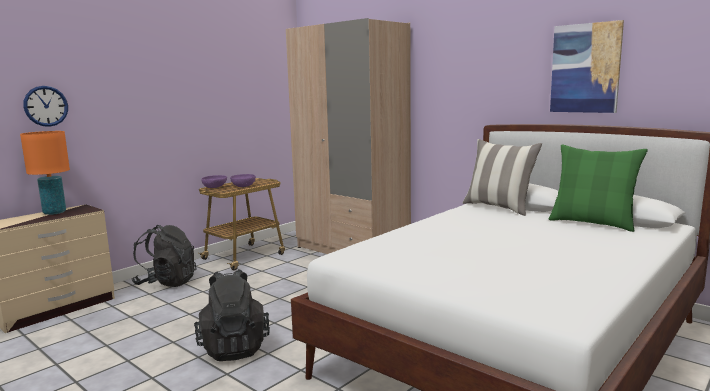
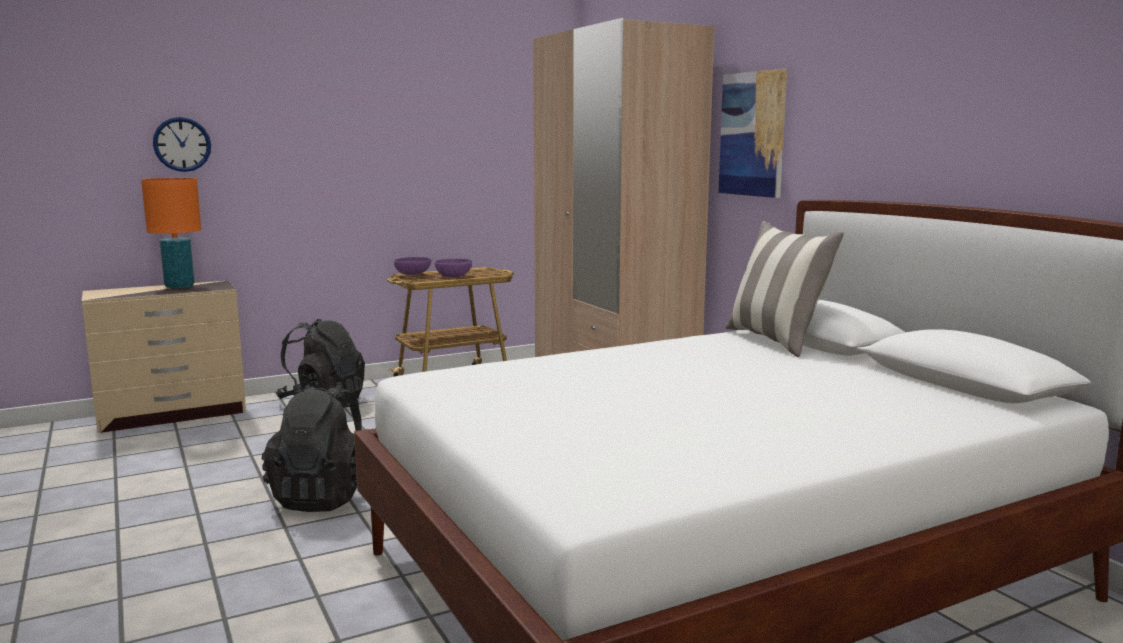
camera: 20 degrees right, 0 degrees up
green pillow [548,145,648,232] -> none
picture [550,20,624,113] -> picture moved to [718,69,787,198]

